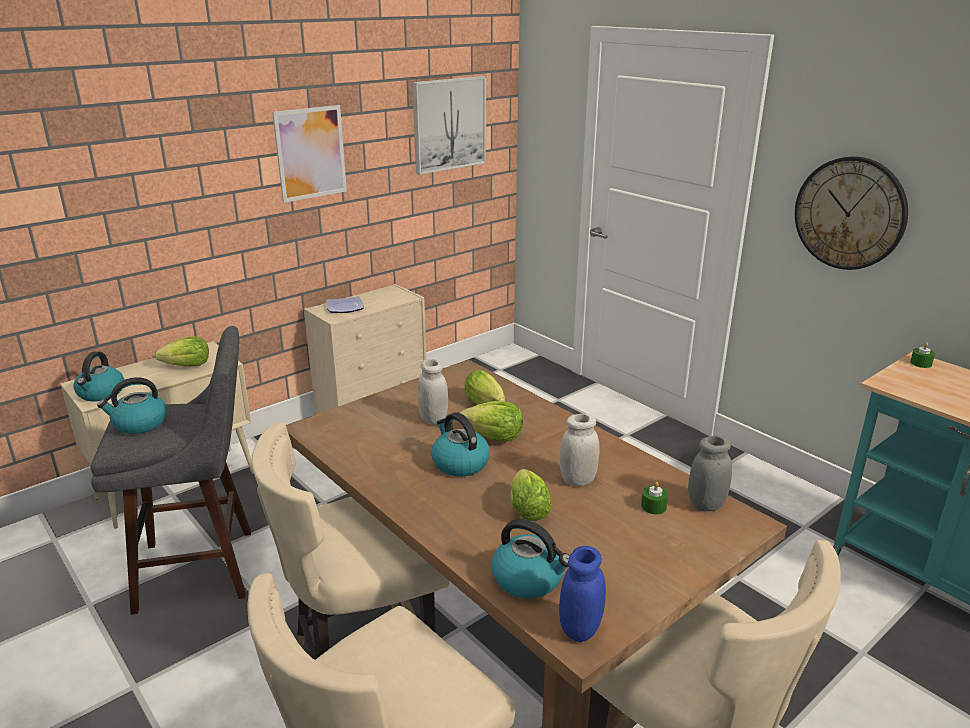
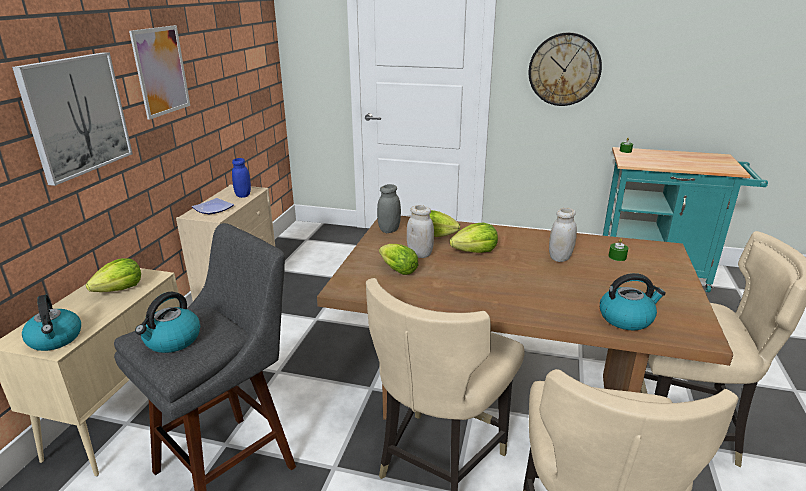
camera: 35 degrees left, 0 degrees up
picture [412,76,486,175] -> picture moved to [12,52,133,186]
kettle [431,412,490,477] -> none
lettuce [510,469,551,521] -> lettuce moved to [379,244,418,275]
blue jar [559,546,606,642] -> blue jar moved to [232,158,251,198]
grey jar [688,436,732,511] -> grey jar moved to [377,184,401,233]

